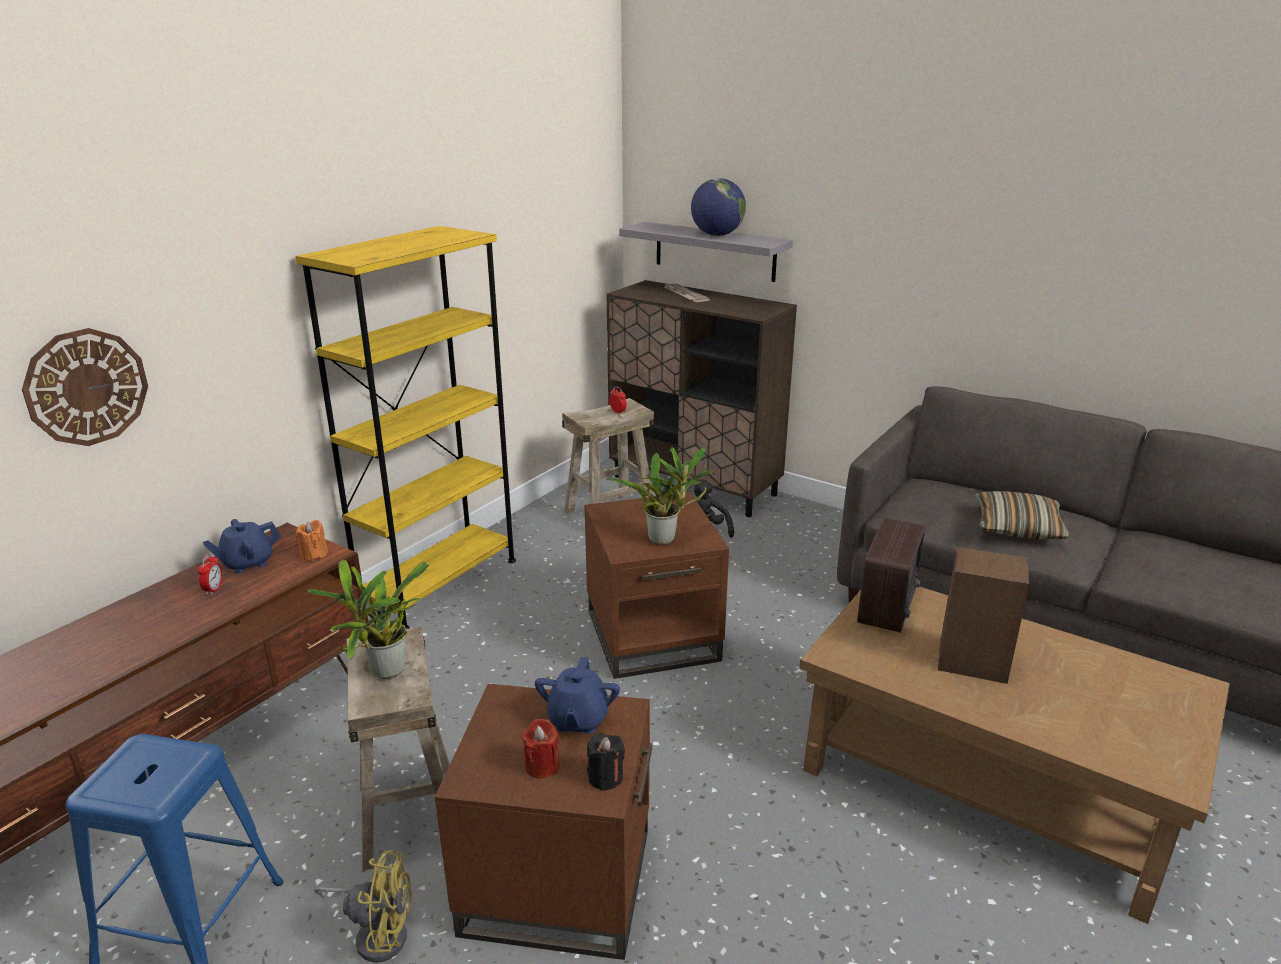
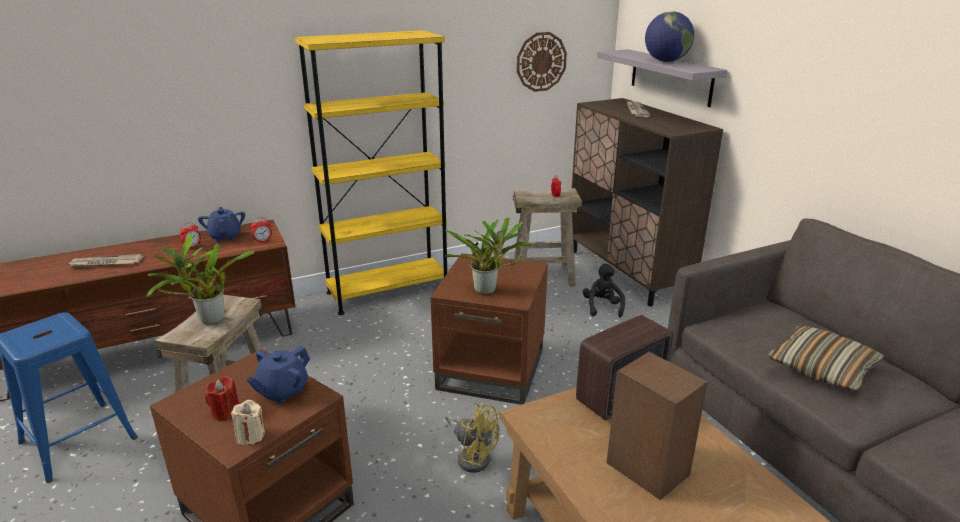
camera: 30 degrees right, 0 degrees up
wall clock [22,328,148,446] -> wall clock moved to [517,32,567,92]
blue teapot [203,519,281,573] -> blue teapot turned 75 degrees clockwise [198,207,245,242]
orange candle [296,520,328,561] -> alarm clock [251,217,272,243]
yellow fan [314,850,412,962] -> yellow fan moved to [445,404,500,473]
black candle [587,733,625,791] -> beige candle [231,400,265,446]
none -> newspaper [68,254,143,268]

